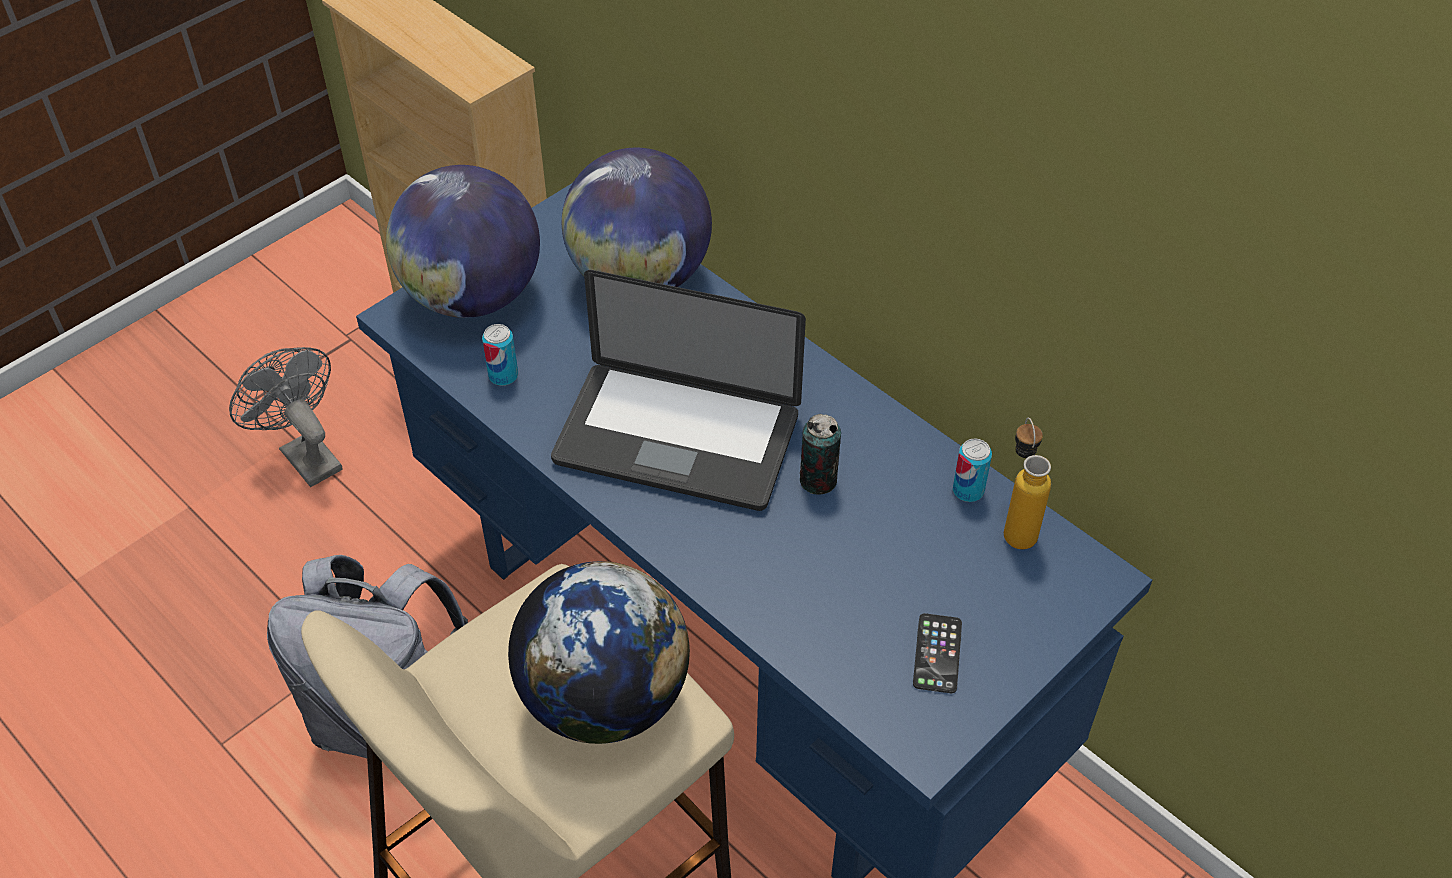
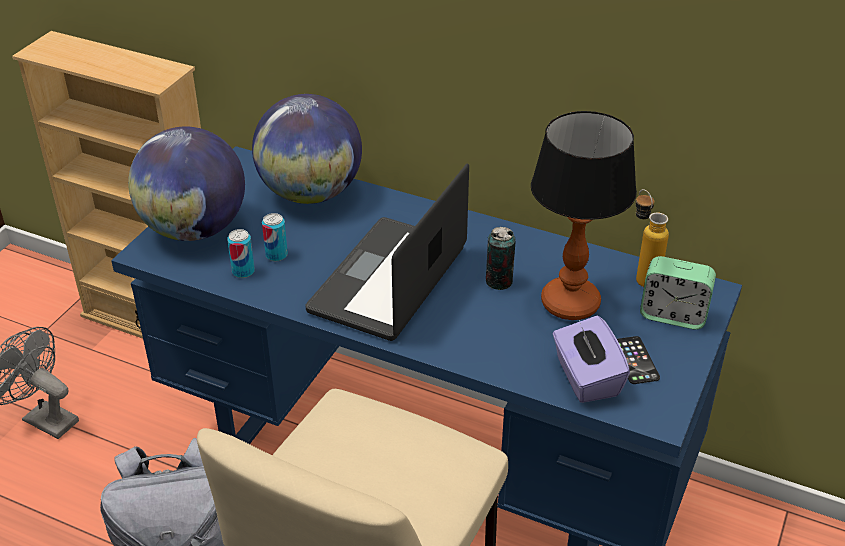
camera: 20 degrees left, 10 degrees down
globe [508,561,690,744] -> none
laptop [551,270,806,511] -> laptop turned 120 degrees clockwise [306,163,469,341]
can [953,439,992,502] -> can moved to [262,213,288,262]
none -> table lamp [531,111,637,320]
none -> purple tissue box [553,316,630,403]
none -> alarm clock [640,256,716,330]

